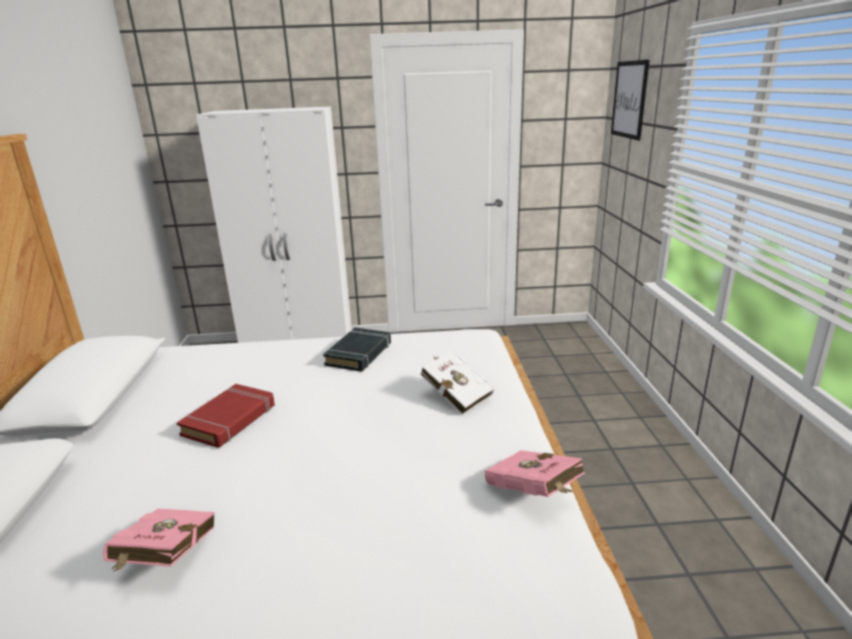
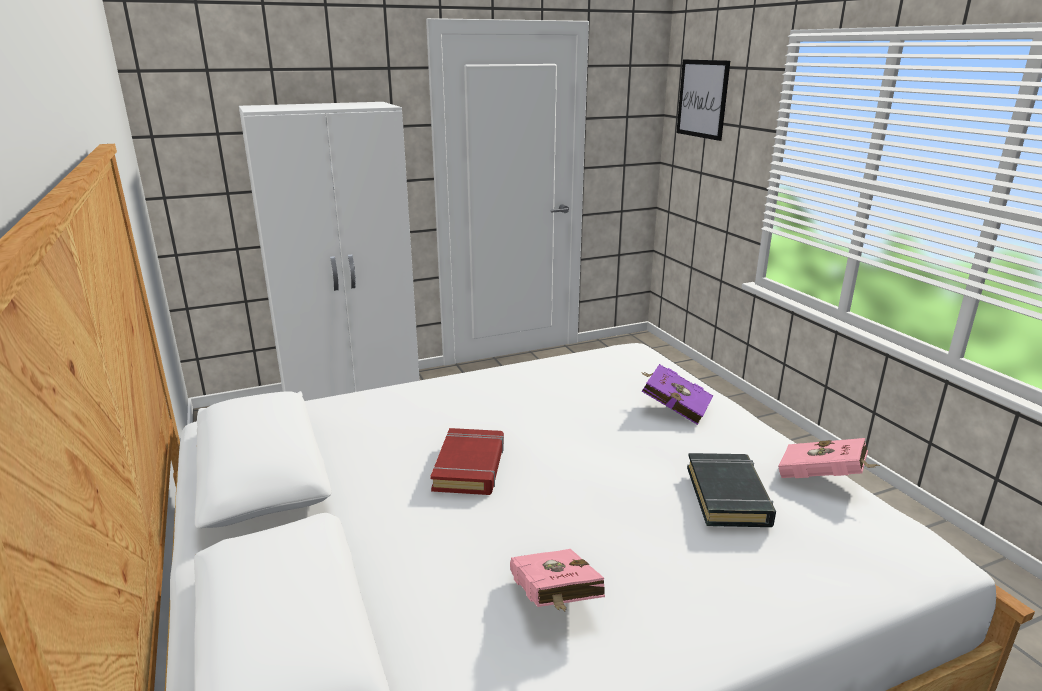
camera: 20 degrees left, 0 degrees up
black book [323,328,391,372] -> black book moved to [687,453,776,527]
white book [420,351,495,415] -> purple book [641,364,713,425]

